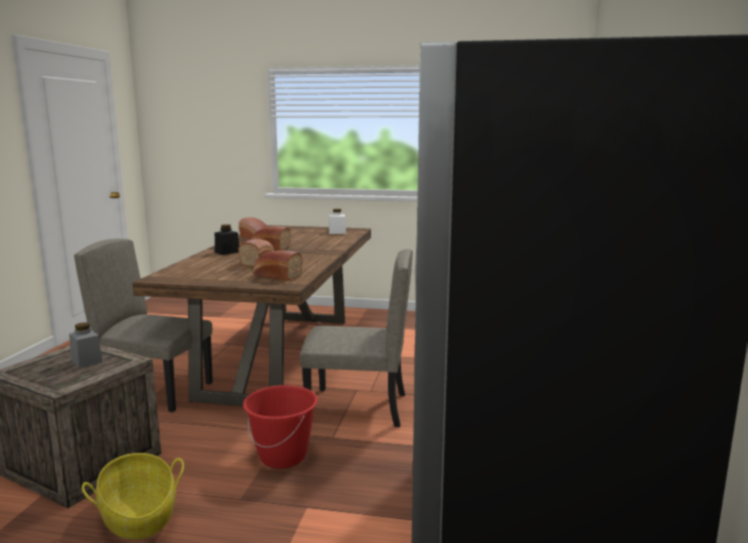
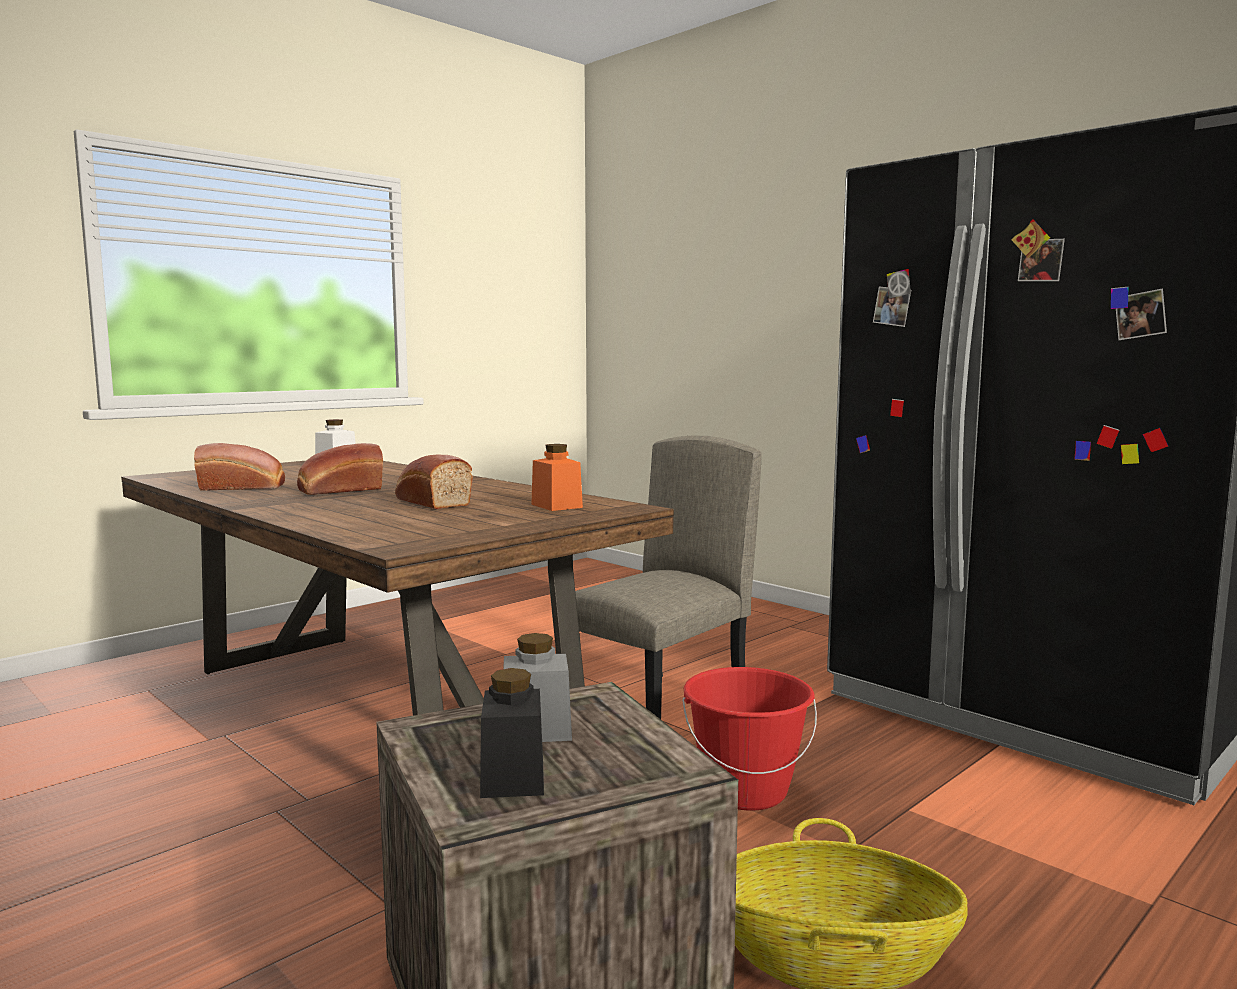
camera: 55 degrees left, 5 degrees down
beige chair [74,239,213,412] -> none
black jar [215,224,239,255] -> black jar moved to [480,668,544,798]
bread [253,250,303,281] -> orange jar [531,444,583,511]

